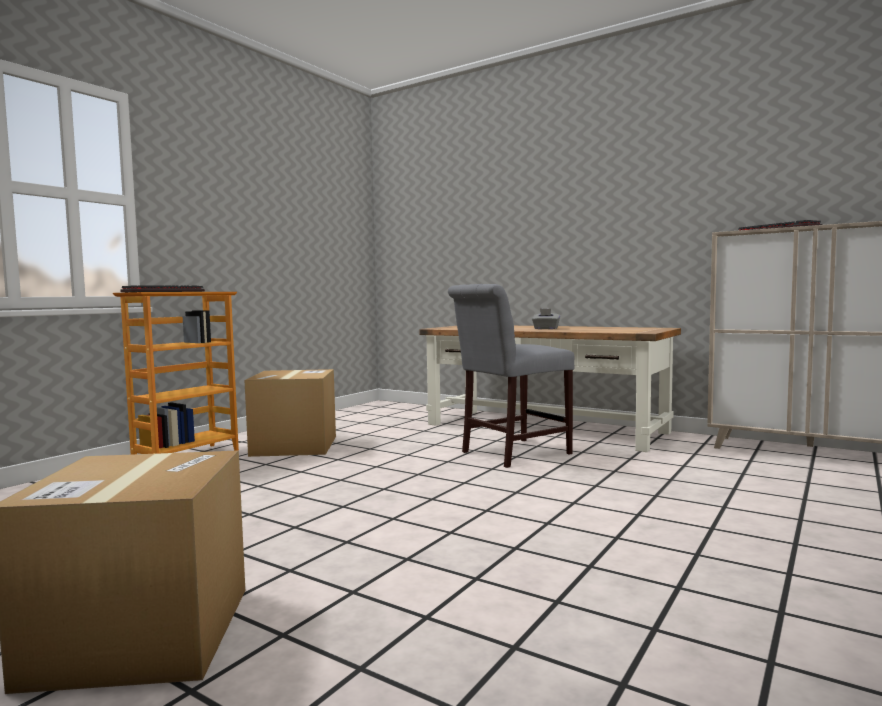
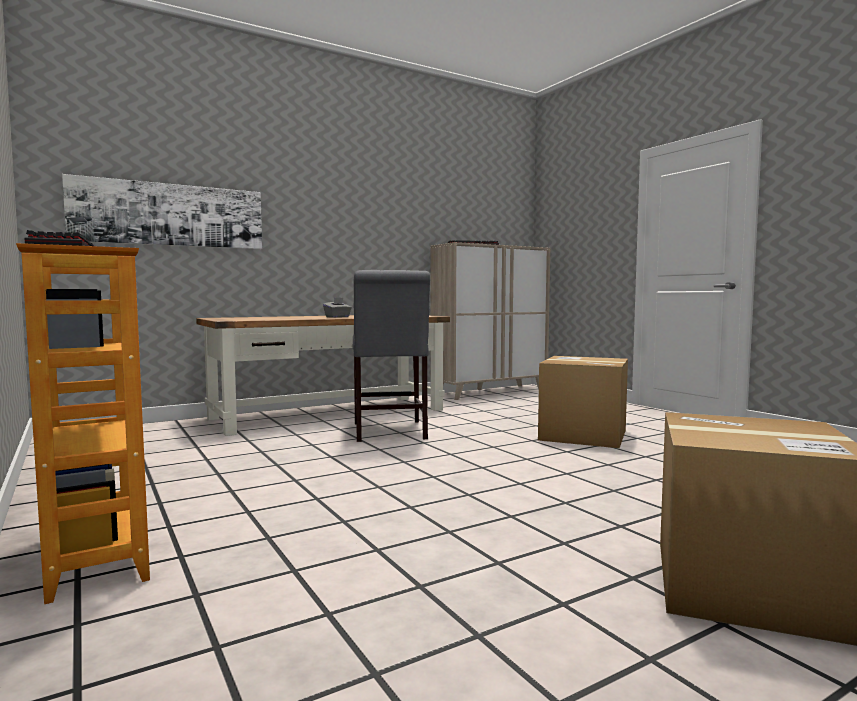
camera: 65 degrees left, 0 degrees up
cardboard box [244,369,336,457] -> cardboard box moved to [538,356,628,448]
none -> picture [62,174,262,249]

